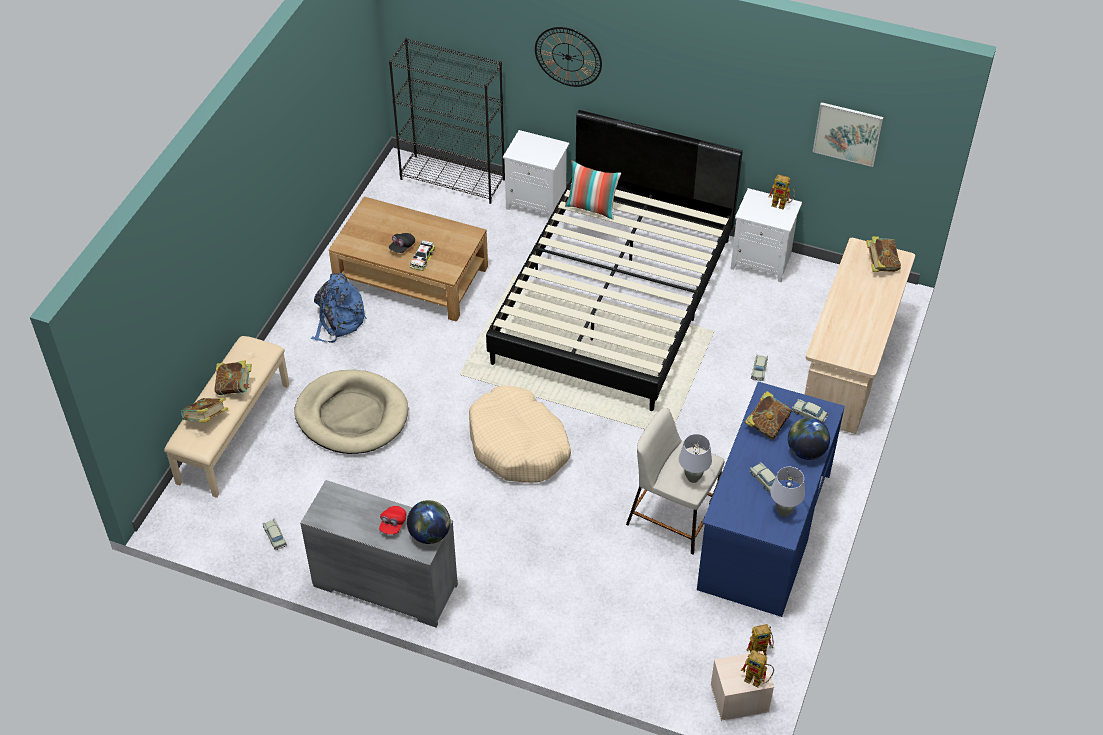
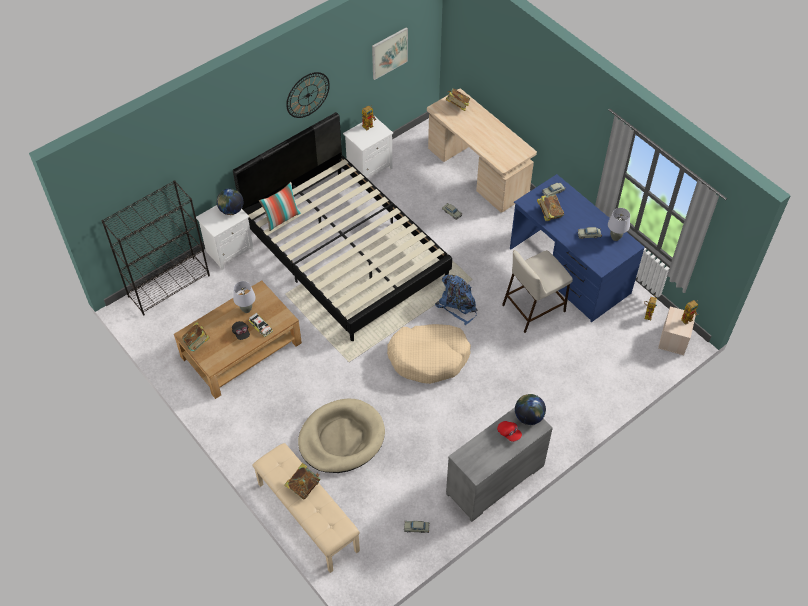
camera: 60 degrees left, 5 degrees up
book [181,398,228,422] -> book moved to [182,322,210,351]
blue backpack [311,273,367,343] -> blue backpack moved to [435,275,477,325]
wall clock [535,27,602,87] -> wall clock moved to [286,72,330,118]
grey table lamp [679,434,712,483] -> grey table lamp moved to [233,281,256,313]
globe [788,418,830,460] -> globe moved to [217,188,243,215]

